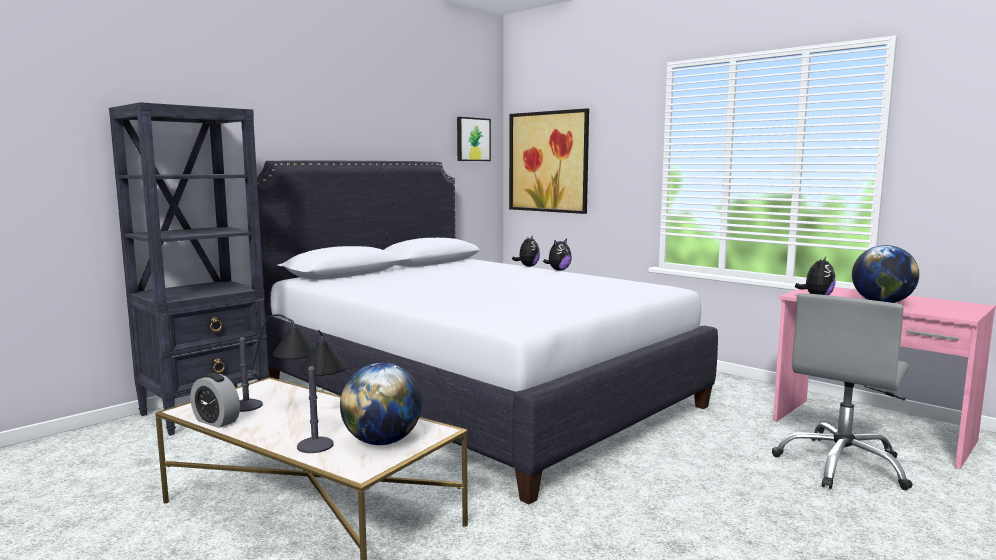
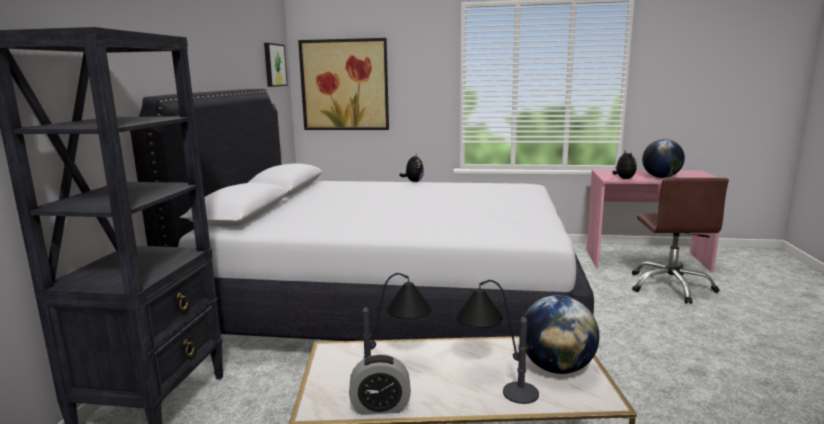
camera: 35 degrees left, 5 degrees up
plush toy [512,235,540,267] -> none
grey office chair [772,293,913,490] -> brown office chair [632,178,729,304]

